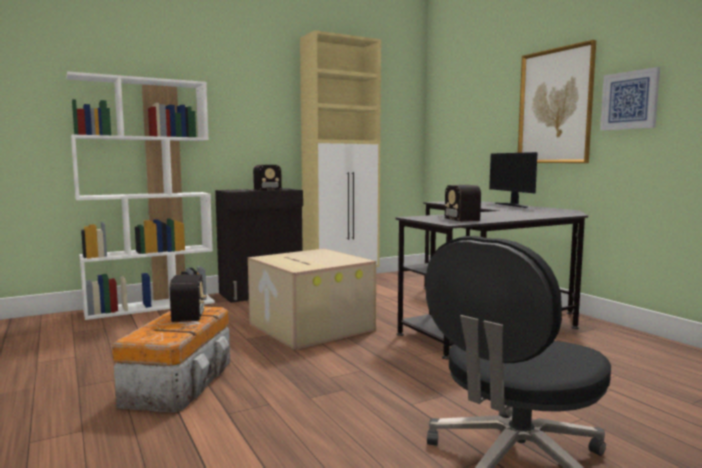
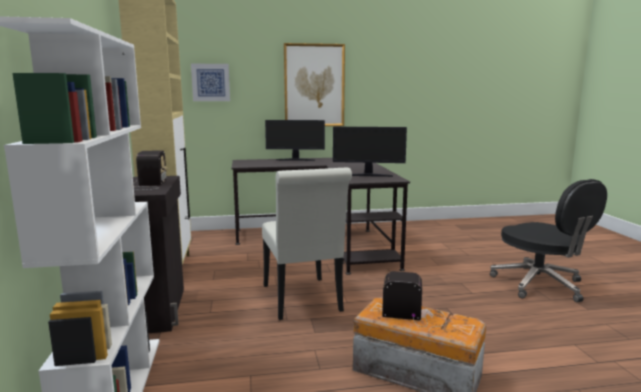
camera: 70 degrees left, 5 degrees up
cardboard box [248,249,376,350] -> white chair [262,168,352,320]
radio [437,185,481,222] -> monitor [333,127,407,177]
picture [600,67,660,131] -> picture moved to [191,64,230,101]

